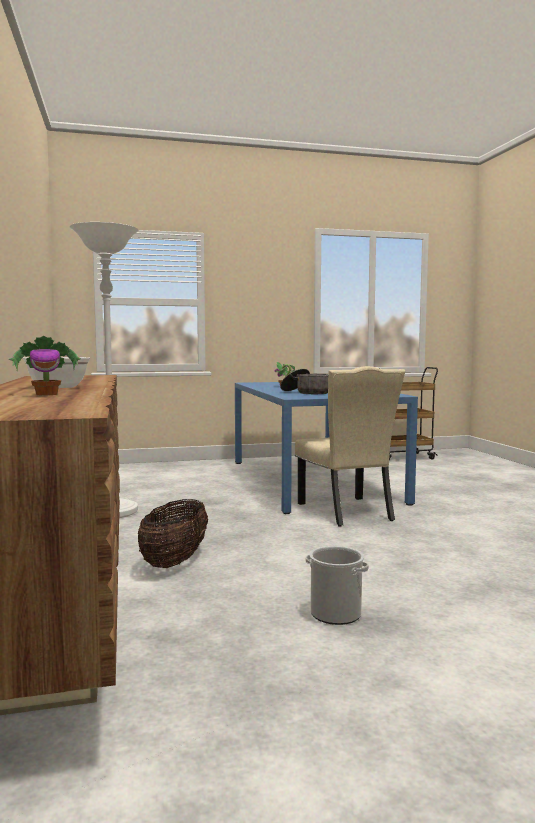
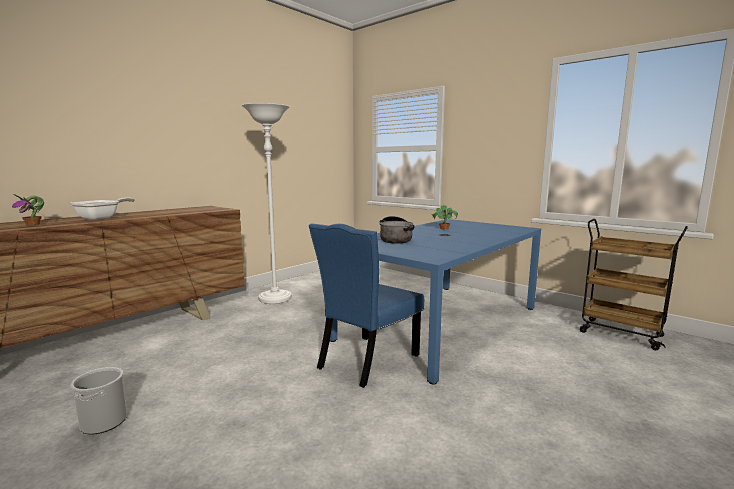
camera: 55 degrees right, 5 degrees up
basket [138,499,208,568] -> none
beige chair [295,366,405,527] -> blue chair [309,223,424,388]

